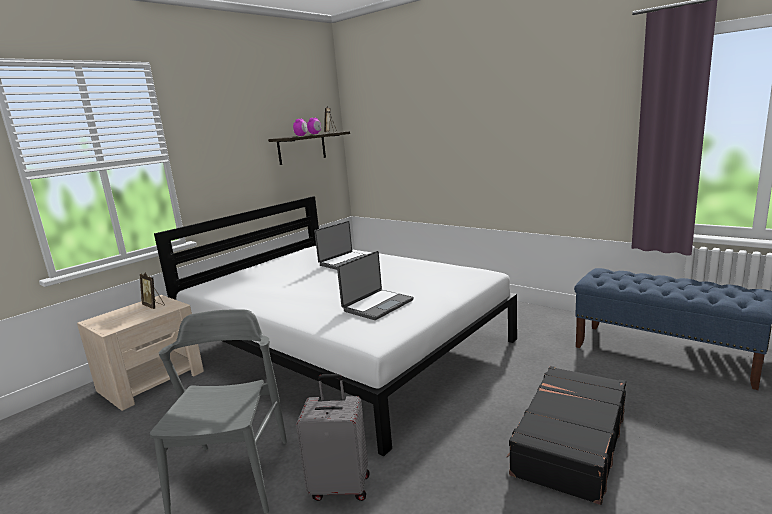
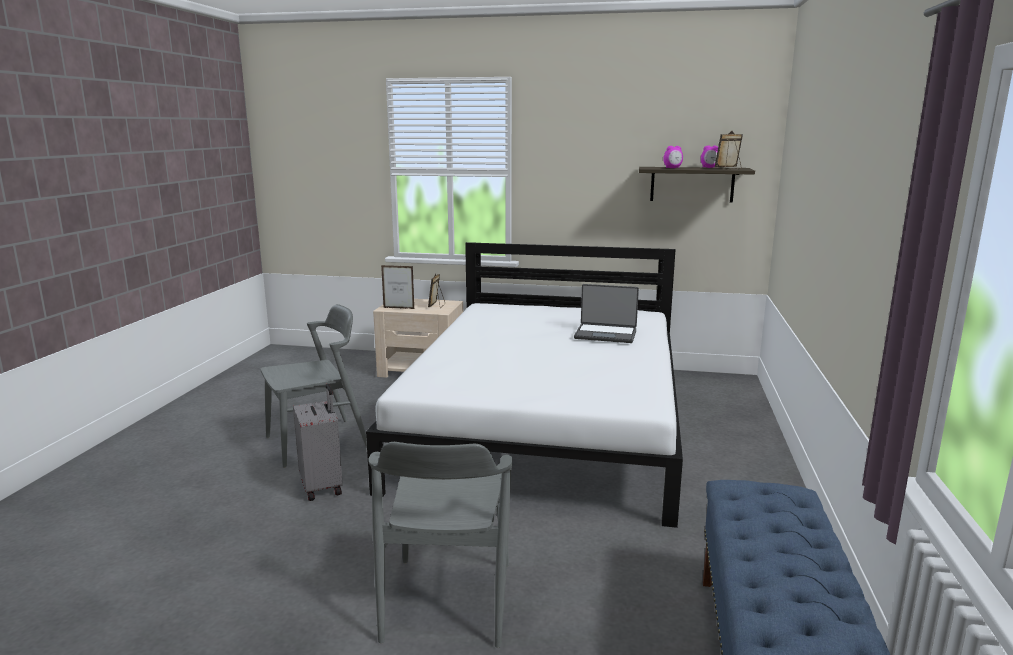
camera: 60 degrees right, 0 degrees up
laptop [337,251,414,320] -> none
black suitcase [507,366,626,505] -> grey chair [368,442,512,648]
none -> picture frame [381,265,414,309]

